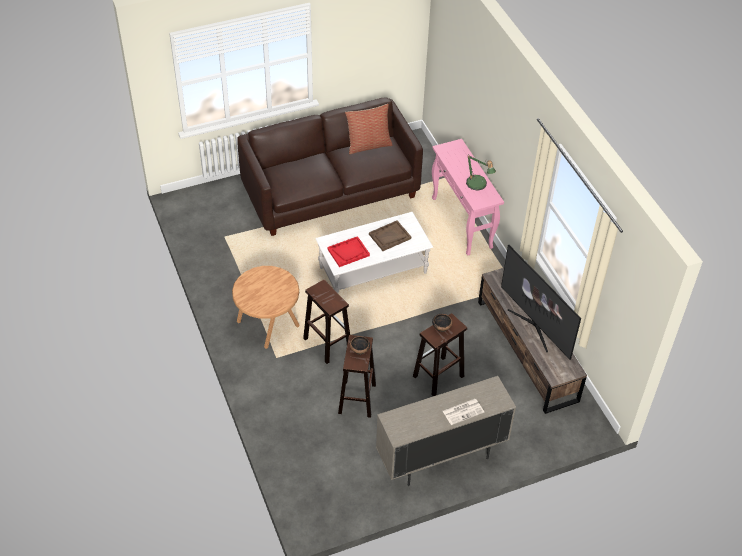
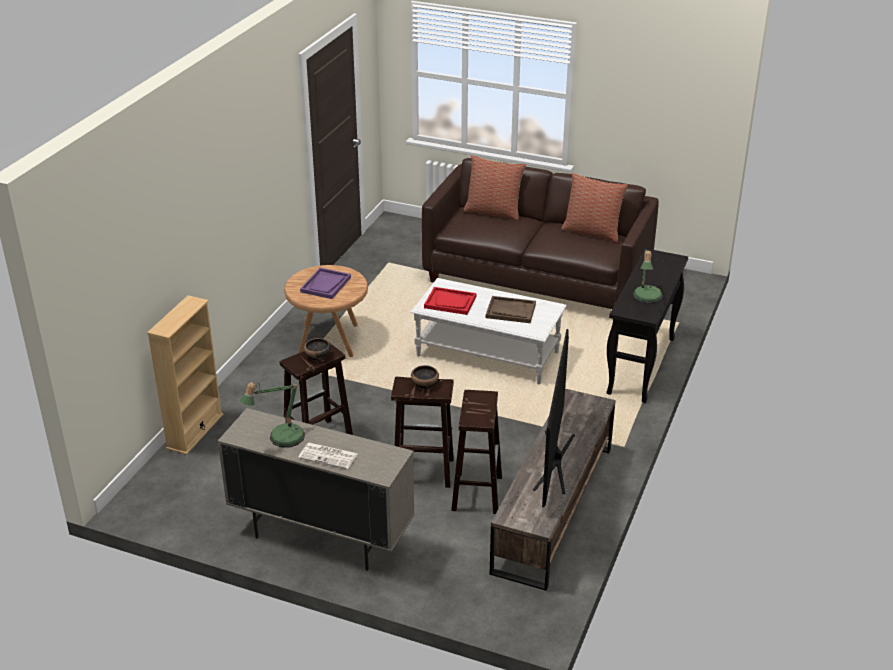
camera: 45 degrees right, 15 degrees down
brown stool [303,280,350,364] -> brown stool moved to [451,390,502,514]
pink console table [432,139,504,256] -> black console table [606,248,688,403]
none -> beige bookcase [147,295,223,455]
none -> table lamp [240,382,305,448]
none -> purple tray [300,268,351,299]
none -> pillow [464,155,526,221]

